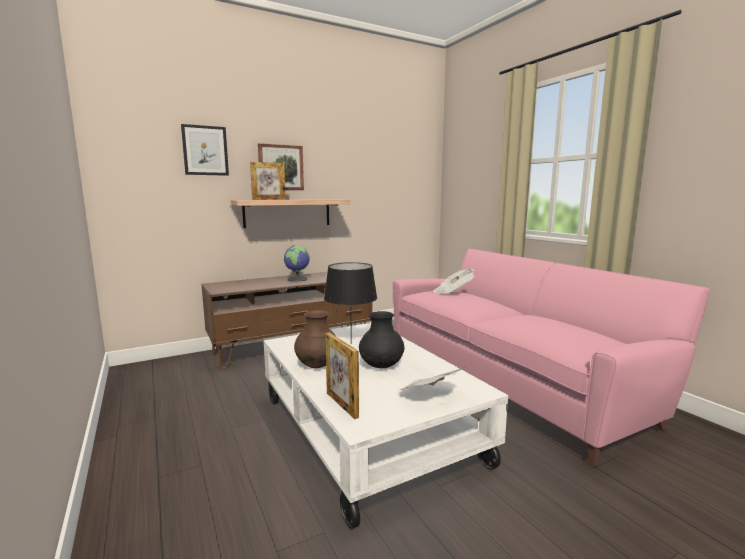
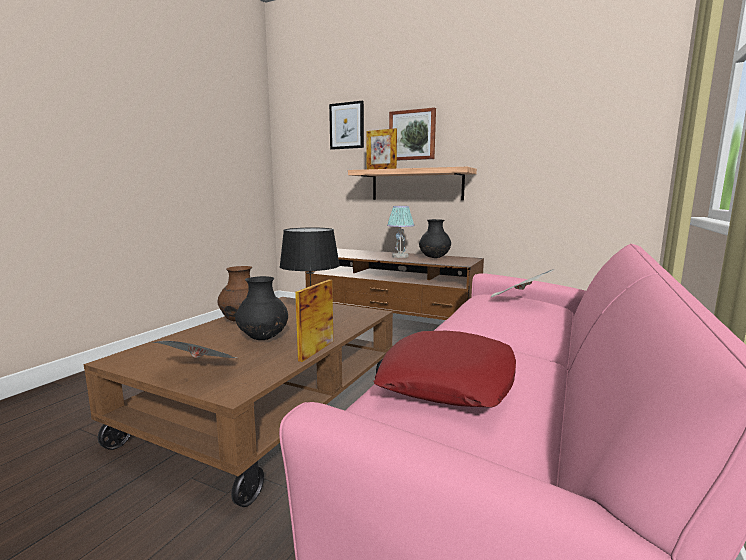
camera: 55 degrees right, 0 degrees up
white coffee table [264,323,509,529] -> brown coffee table [83,297,393,507]
globe [284,245,310,282] -> table lamp [387,206,415,258]
picture frame [325,332,359,419] -> picture frame moved to [295,280,333,362]
none -> red pillow [373,331,516,407]
none -> black vase [419,219,451,258]

